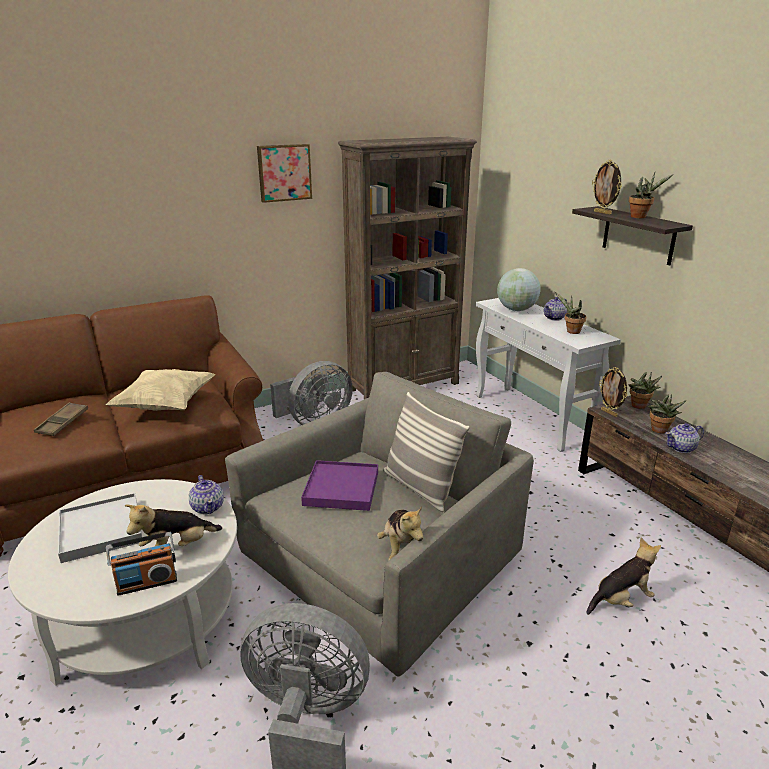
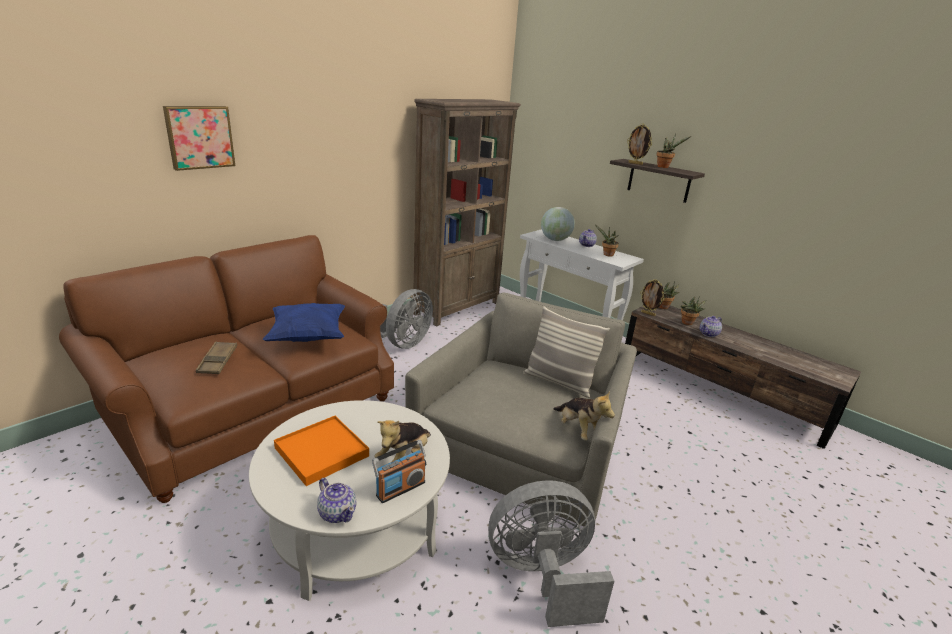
camera: 20 degrees left, 0 degrees up
white tray [58,493,142,563] -> orange tray [274,416,369,486]
beige pillow [106,369,215,411] -> blue pillow [263,303,345,342]
teapot [189,475,224,514] -> teapot moved to [317,478,356,523]
picture [257,144,312,203] -> picture moved to [163,106,235,171]
purple tray [301,460,378,511] -> none
plush toy [587,538,661,615] -> none

